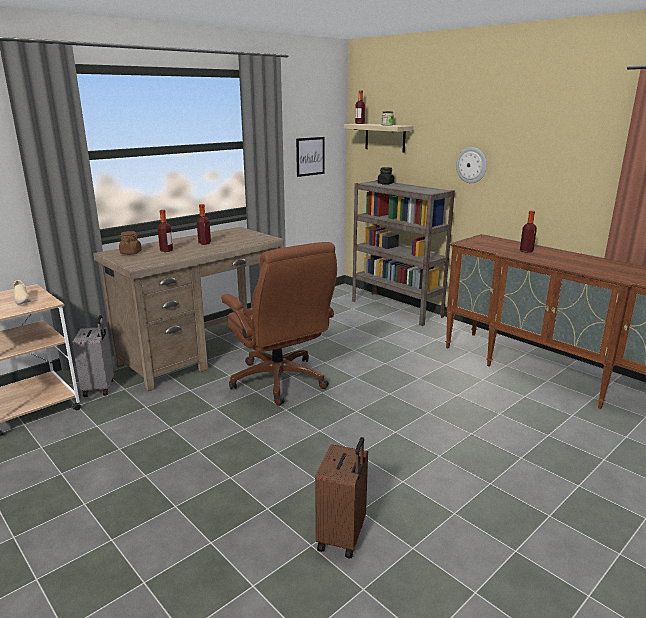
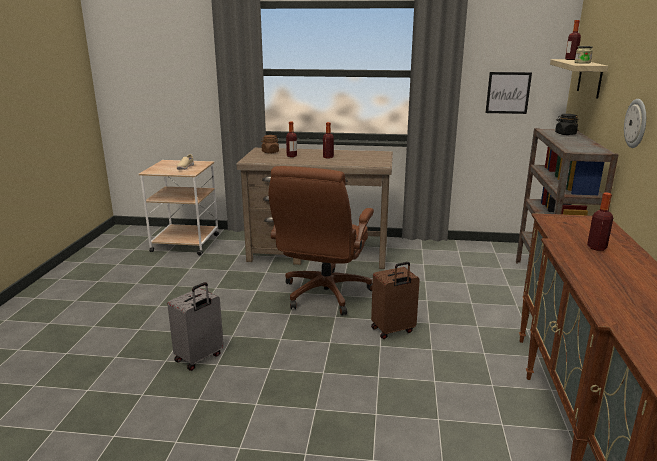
camera: 50 degrees right, 0 degrees up
grey suitcase [72,315,114,397] -> grey suitcase moved to [167,282,224,371]
brown suitcase [315,437,368,558] -> brown suitcase moved to [371,262,420,339]

